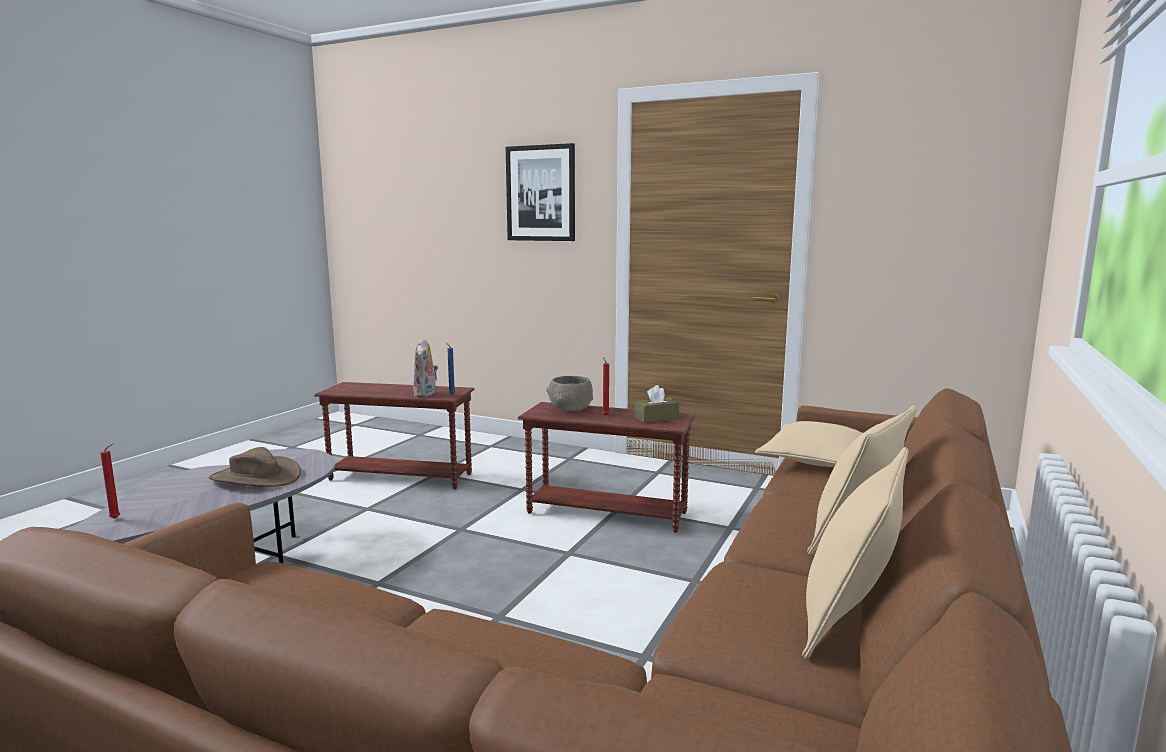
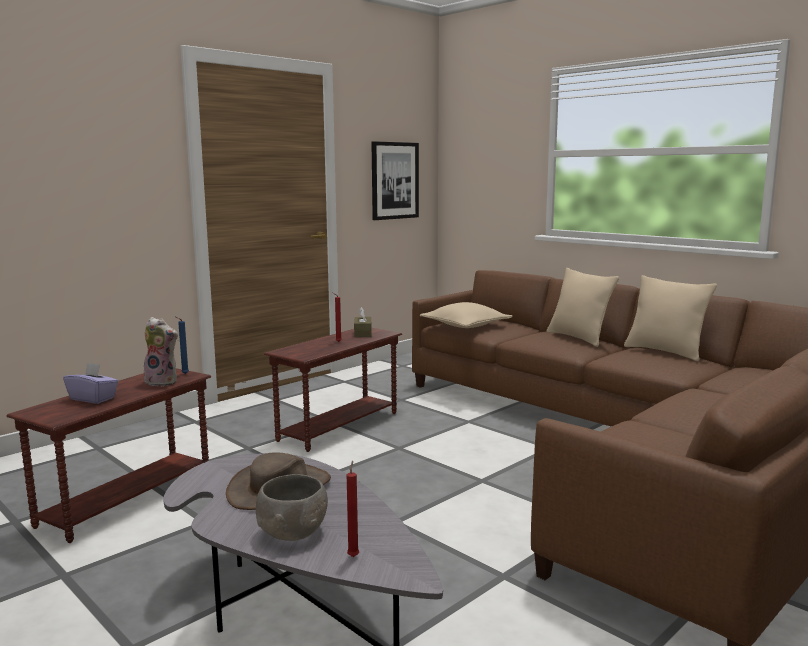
camera: 70 degrees left, 0 degrees up
picture [506,143,575,241] -> picture moved to [371,141,419,220]
grey bowl [546,376,593,411] -> grey bowl moved to [256,474,328,541]
none -> purple tissue box [63,362,119,404]

